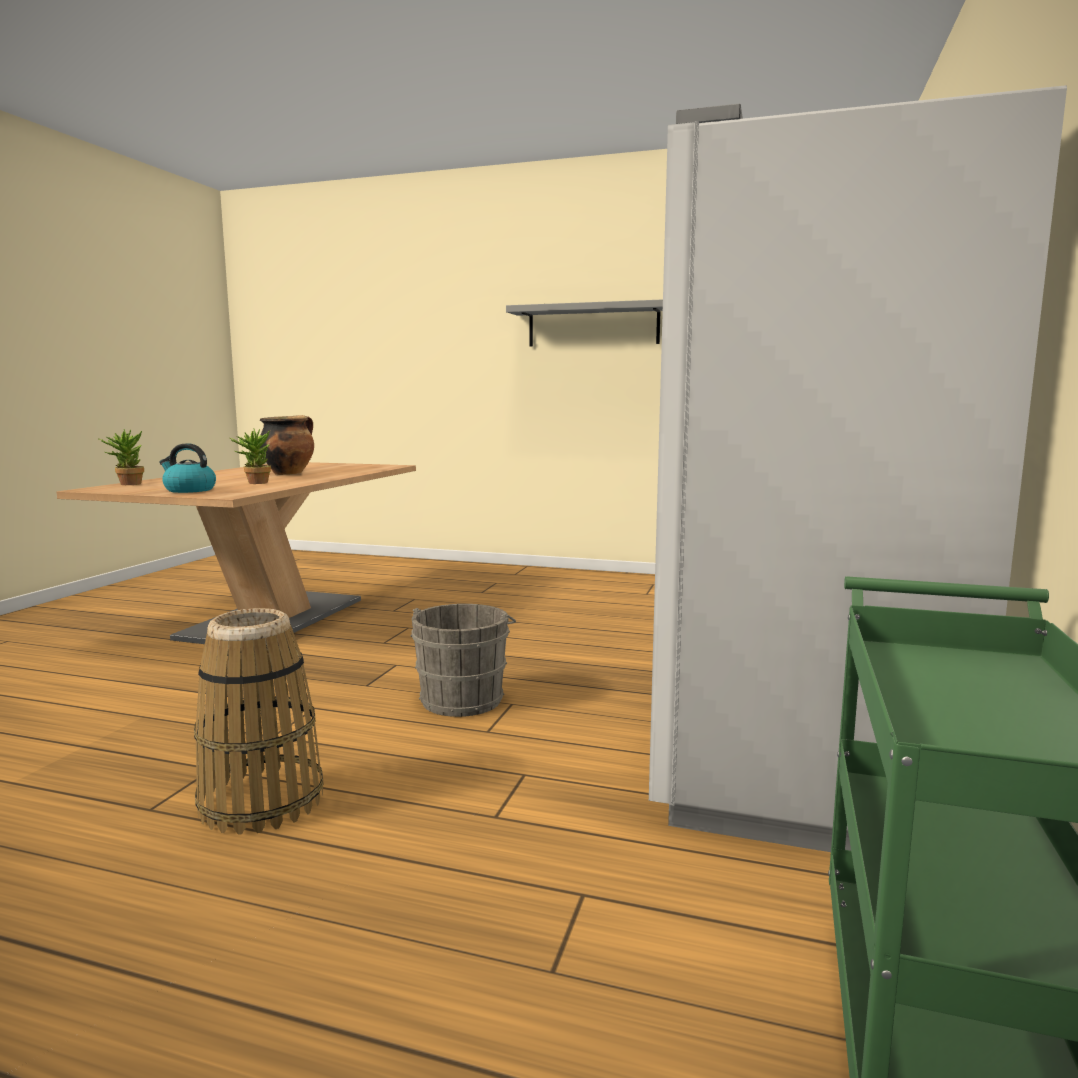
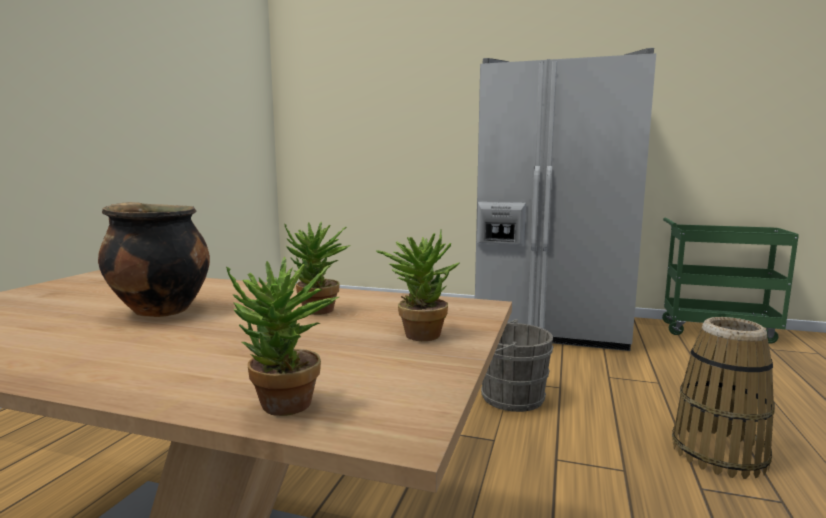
camera: 90 degrees left, 0 degrees up
kettle [159,443,216,493] -> potted plant [376,228,460,341]
grey shelf [506,299,663,346] -> none

